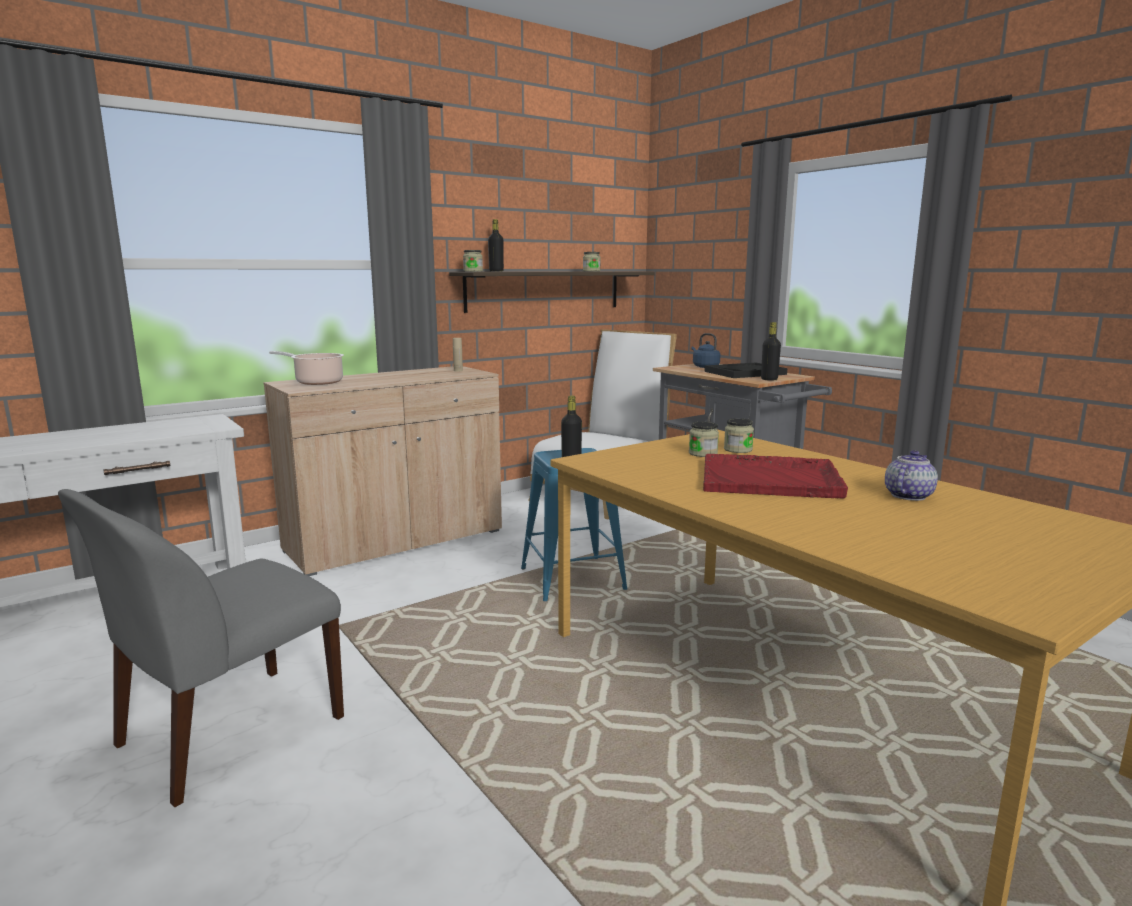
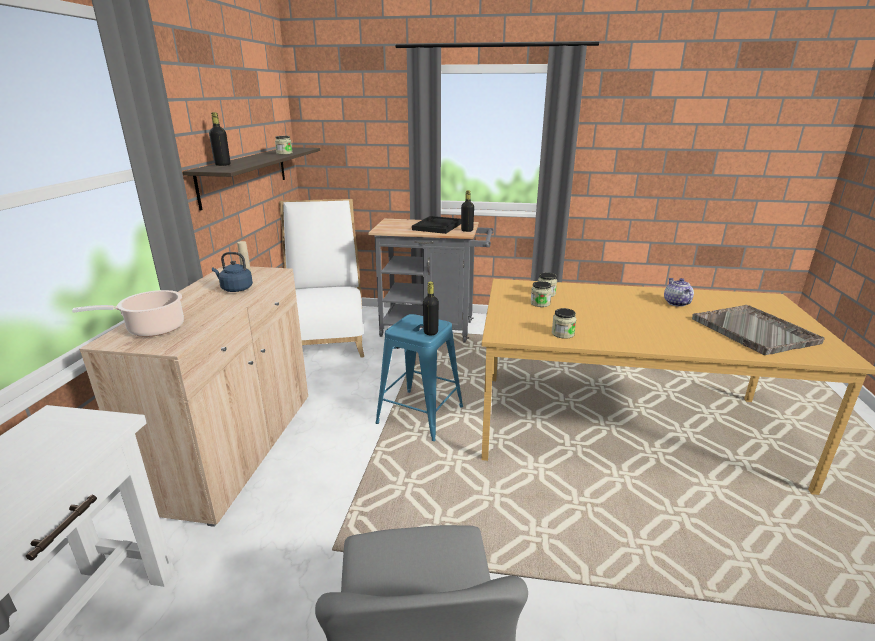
camera: 45 degrees left, 10 degrees up
jar [463,250,483,272] -> jar moved to [552,308,577,339]
blue kettle [691,333,720,368] -> blue kettle moved to [212,252,253,292]
red tray [703,454,848,499] -> none
none -> grey tray [692,305,825,355]

